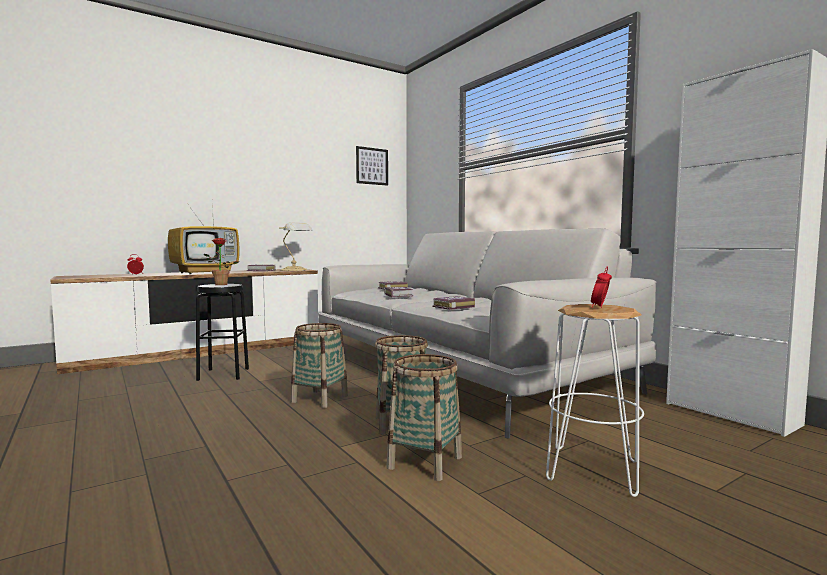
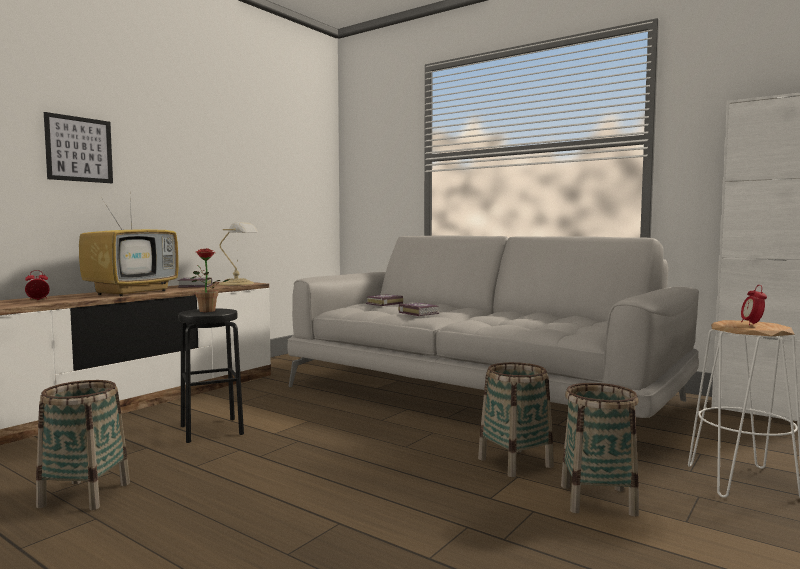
camera: 20 degrees left, 0 degrees up
basket [291,323,348,408] -> basket moved to [36,380,130,510]
picture [356,146,388,186] -> picture moved to [44,112,113,183]
book [432,296,475,310] -> none

